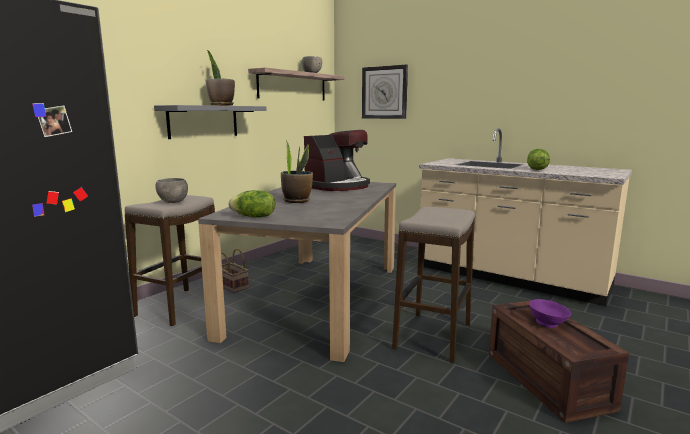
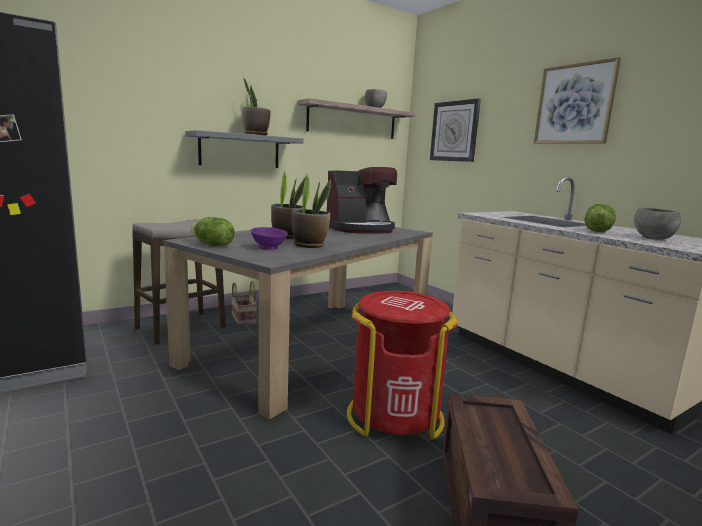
camera: 20 degrees right, 0 degrees up
grey bowl [155,178,188,203] -> grey bowl moved to [634,208,681,240]
stool [392,207,475,363] -> red trash can [347,291,458,440]
purple bowl [529,299,571,328] -> purple bowl moved to [251,227,288,250]
none -> potted plant [292,174,331,248]
none -> picture [534,57,621,144]

